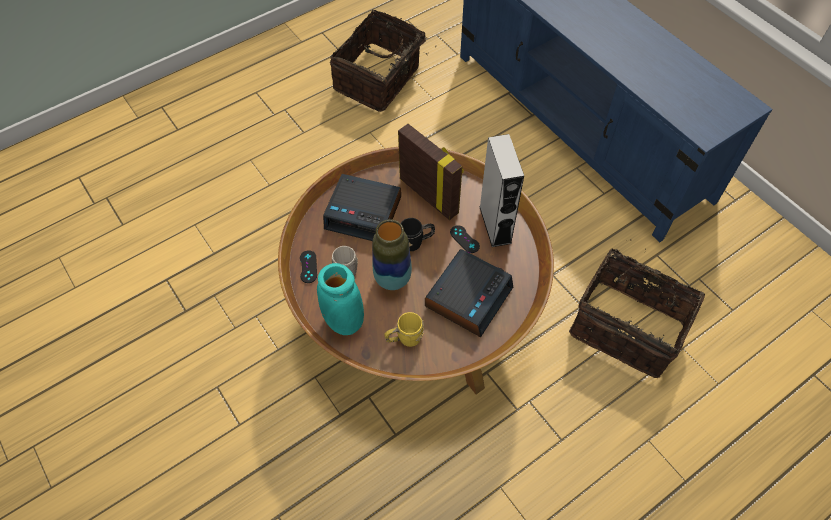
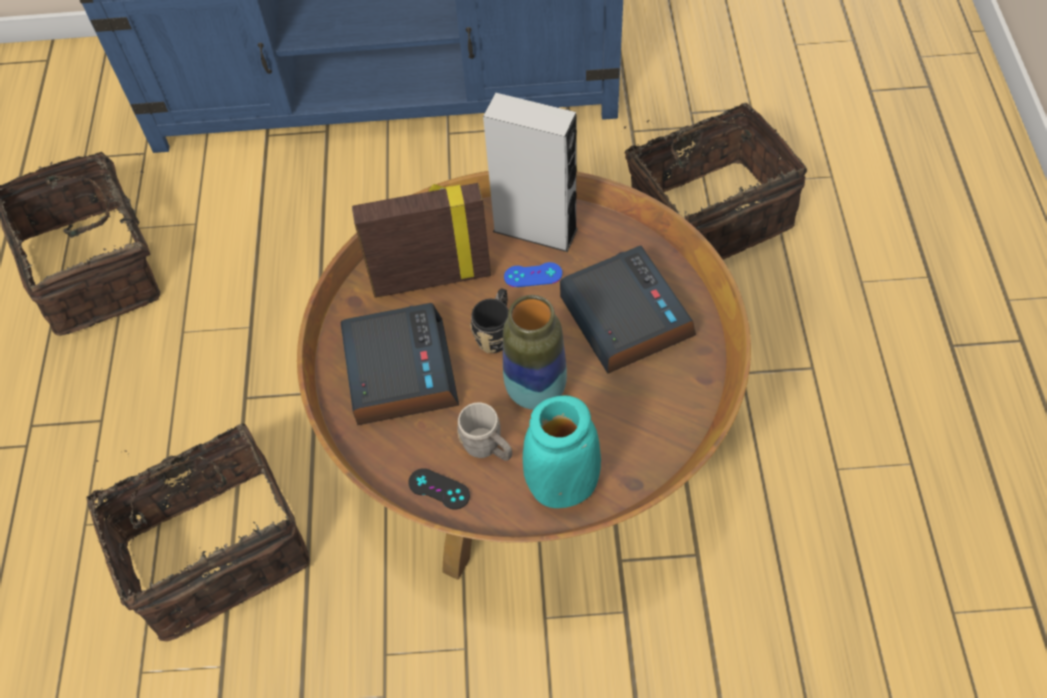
camera: 55 degrees left, 0 degrees up
alarm clock [323,174,401,241] -> alarm clock turned 60 degrees counterclockwise [341,303,459,425]
yellow mug [384,312,424,347] -> none
black game controller [450,225,480,253] -> blue game controller [504,262,562,287]
none -> basket [86,423,310,642]

